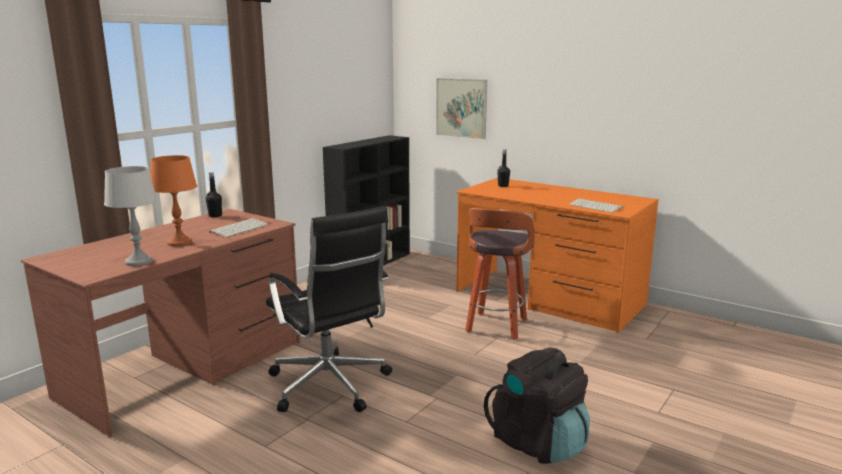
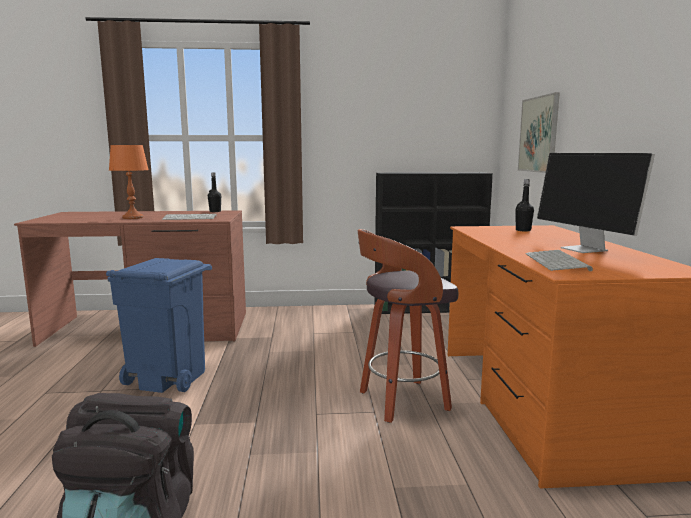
camera: 50 degrees right, 5 degrees down
grey table lamp [104,166,157,266] -> none
black office chair [266,206,392,412] -> blue trash can [106,258,212,393]
none -> monitor [537,153,655,253]

